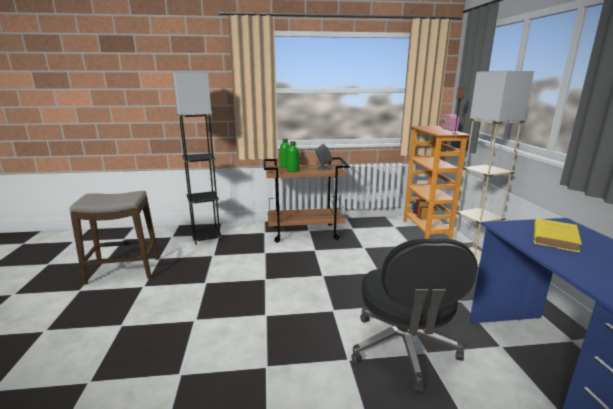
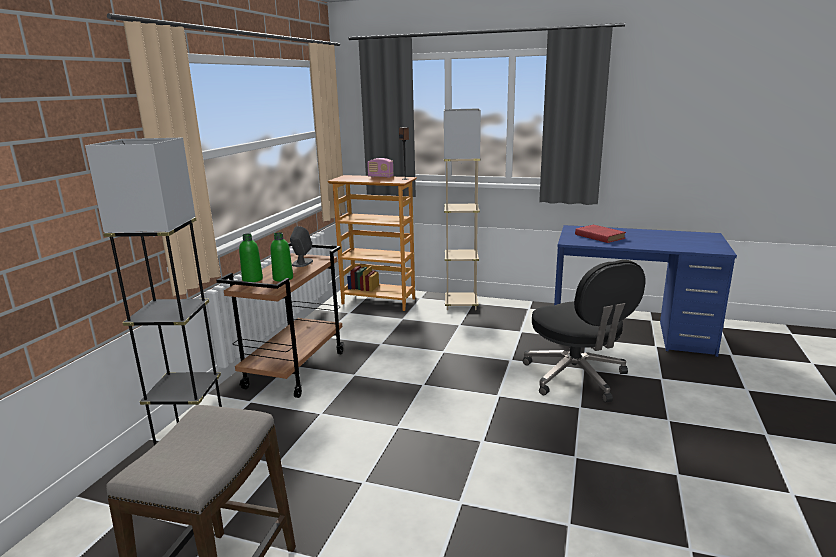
camera: 65 degrees left, 0 degrees up
black office chair [351,239,478,394] -> black office chair turned 45 degrees clockwise [523,260,646,403]
yellow book [534,218,582,252] -> red book [575,225,626,243]

